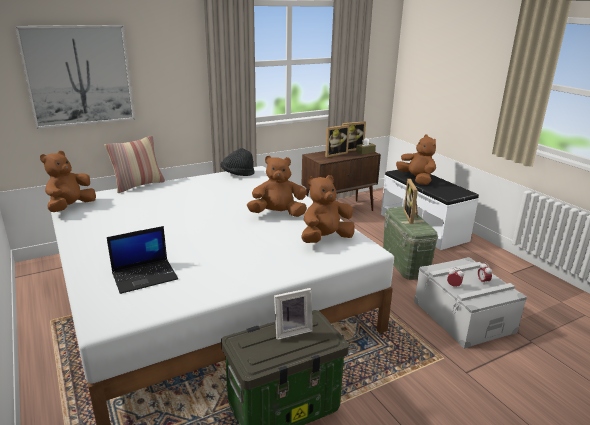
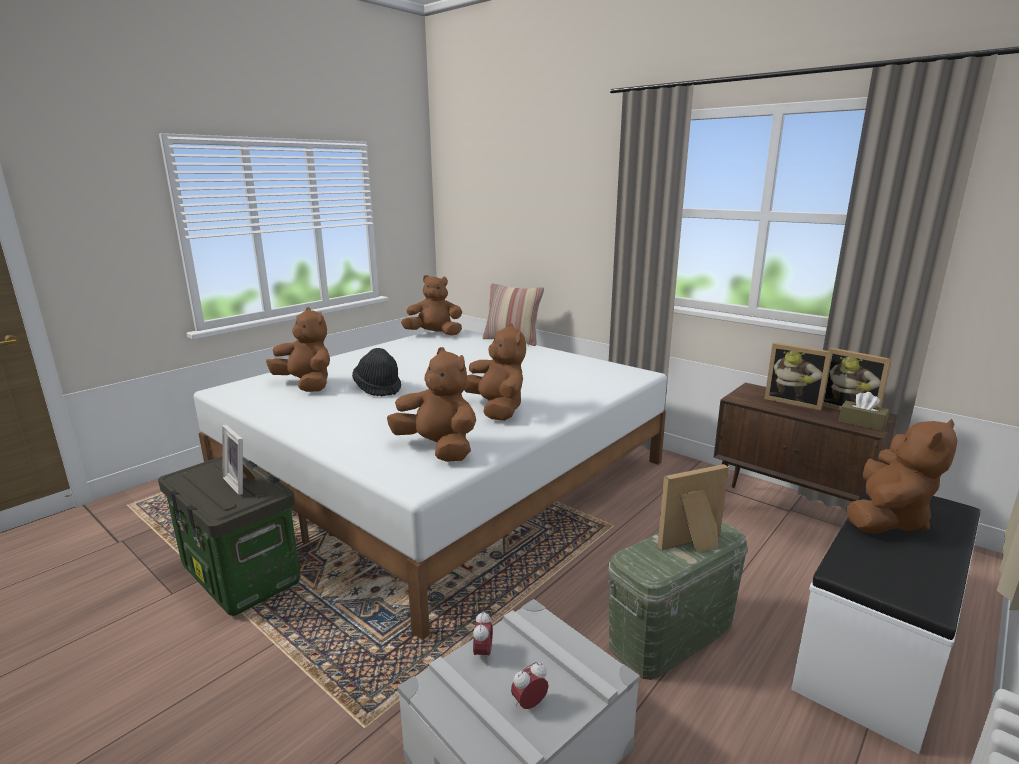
camera: 70 degrees right, 5 degrees down
picture [15,25,135,129] -> none
laptop [107,226,178,294] -> brown plush toy [266,307,330,392]
black hat [221,148,255,176] -> black hat moved to [352,348,401,397]

